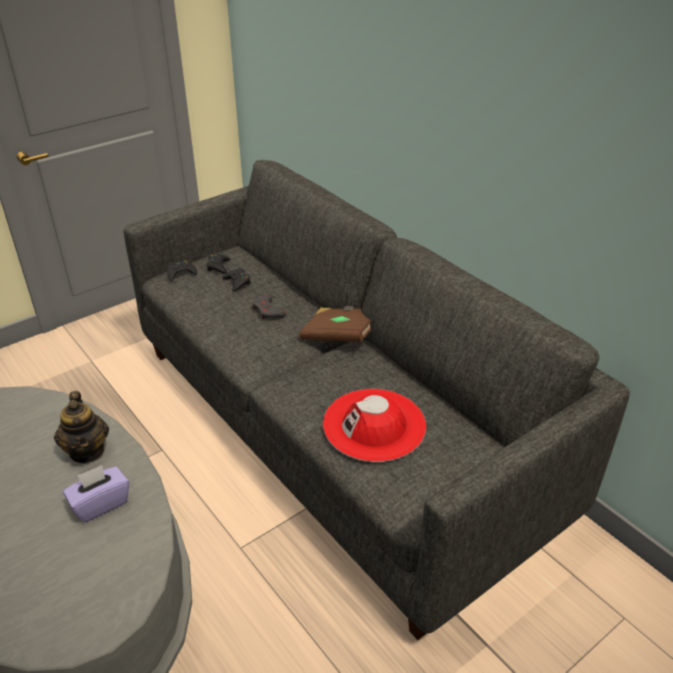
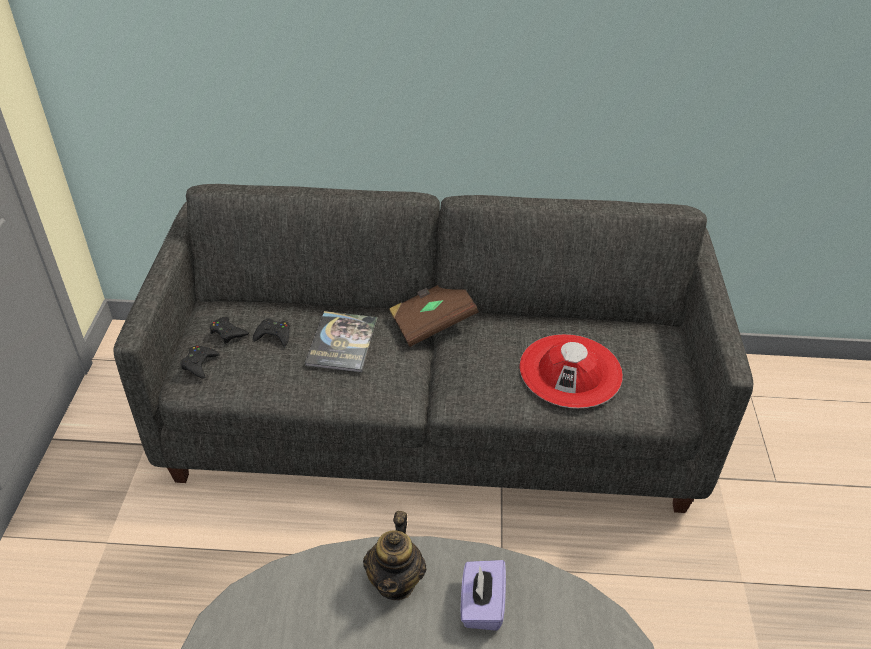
camera: 50 degrees left, 5 degrees up
teapot [54,391,109,464] -> teapot turned 75 degrees clockwise [363,511,426,600]
grey game controller [253,295,286,319] -> book [305,311,378,373]

